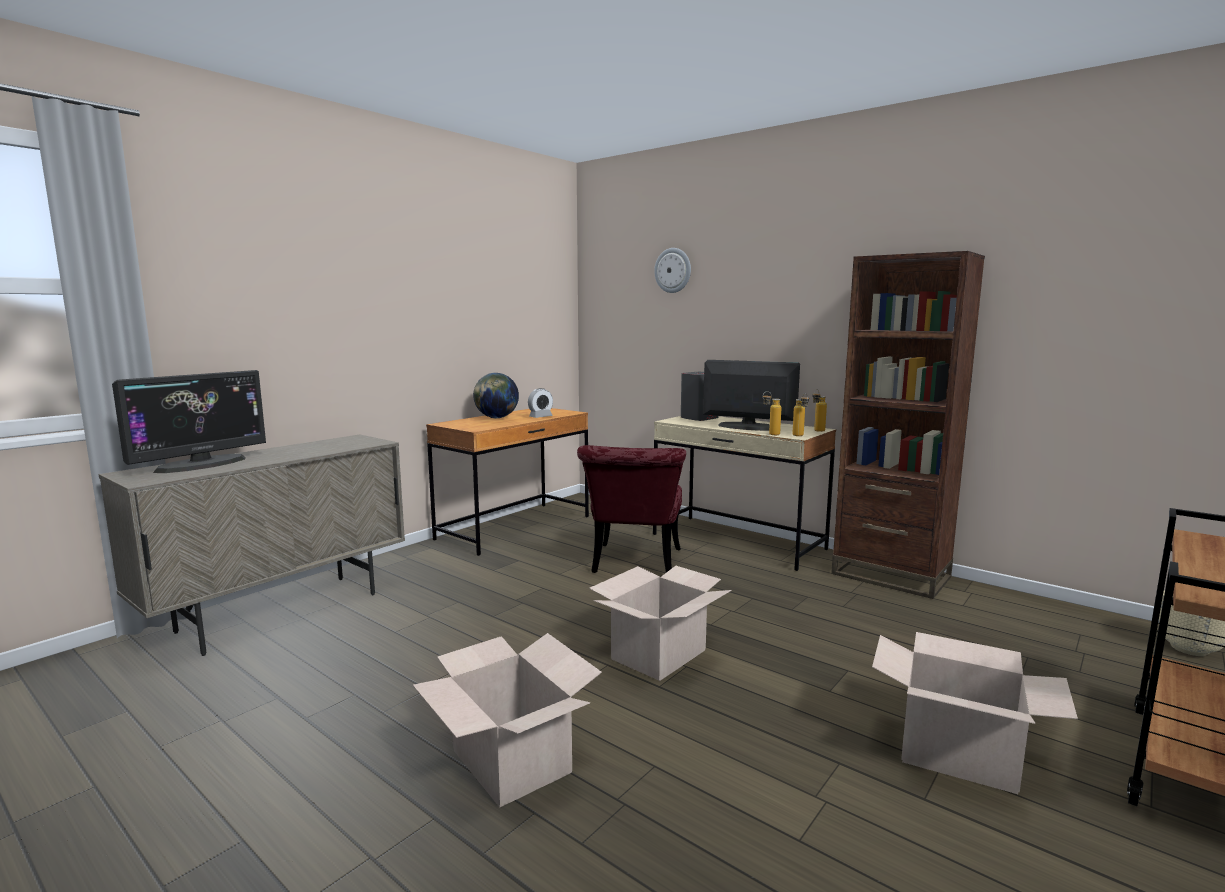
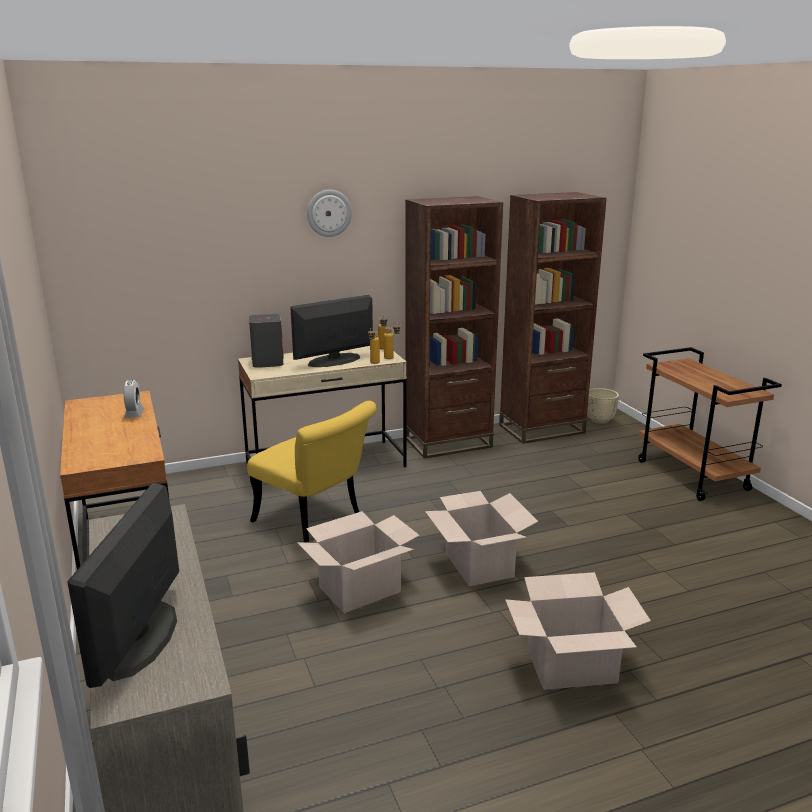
camera: 60 degrees left, 10 degrees up
monitor [112,370,266,473] -> monitor turned 150 degrees counterclockwise [67,483,179,688]
globe [473,373,519,418] -> none
red chair [577,445,686,573] -> yellow chair [247,401,377,543]
wall clock [654,248,691,293] -> wall clock moved to [307,190,352,237]
cardboard box [872,632,1078,794] -> cardboard box moved to [297,511,420,613]
none -> brown bookcase [499,192,607,444]

